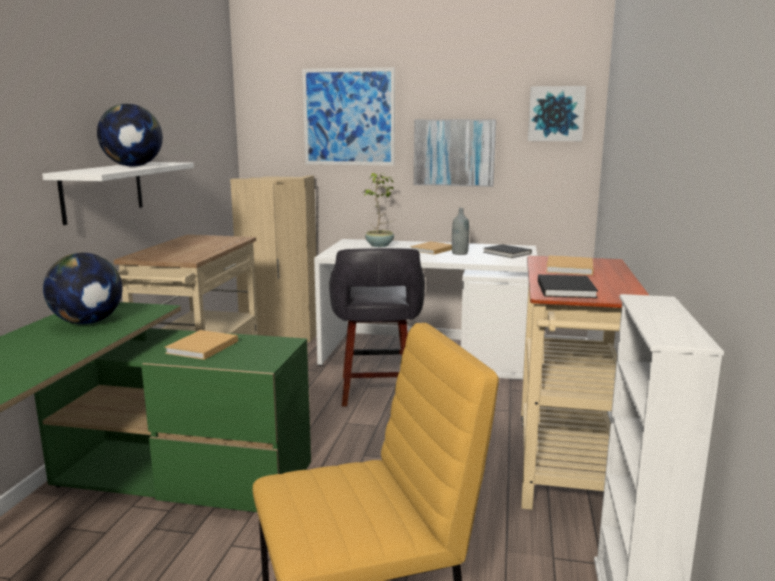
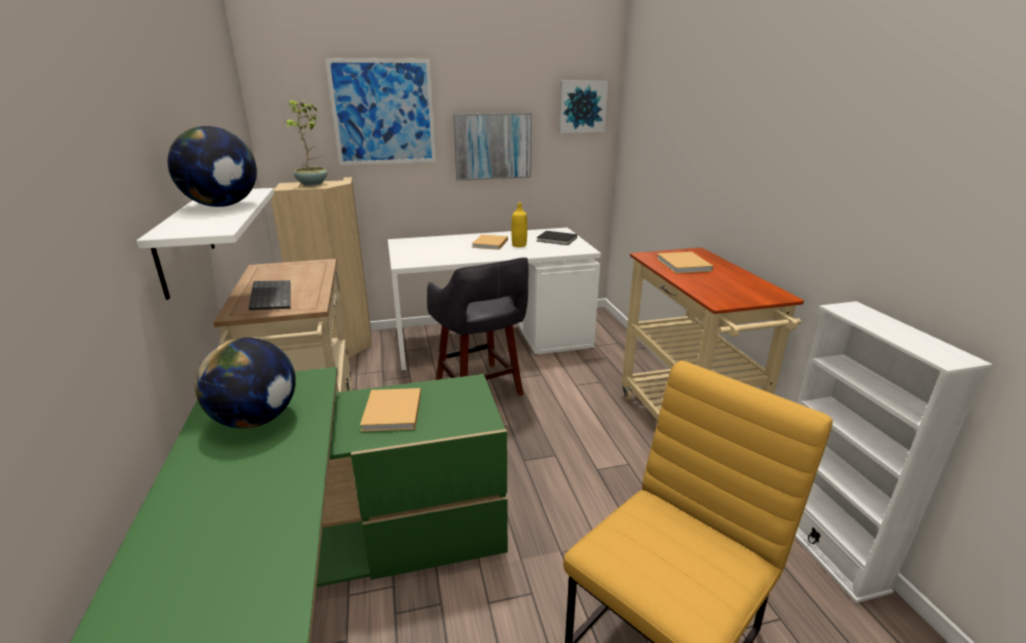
camera: 25 degrees left, 10 degrees up
potted plant [364,173,396,247] -> potted plant moved to [284,100,327,186]
grey bottle [452,208,469,255] -> yellow bottle [512,203,527,247]
black book [538,275,598,298] -> none
none -> keyboard [249,280,291,310]

